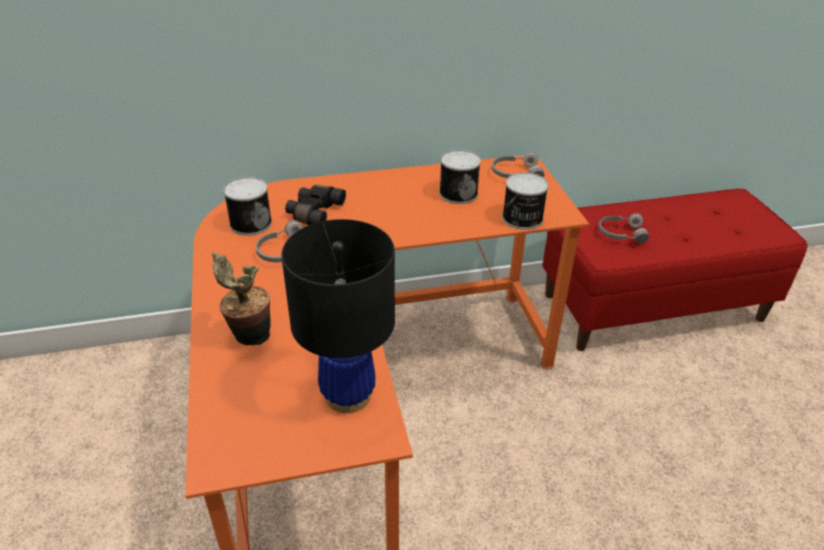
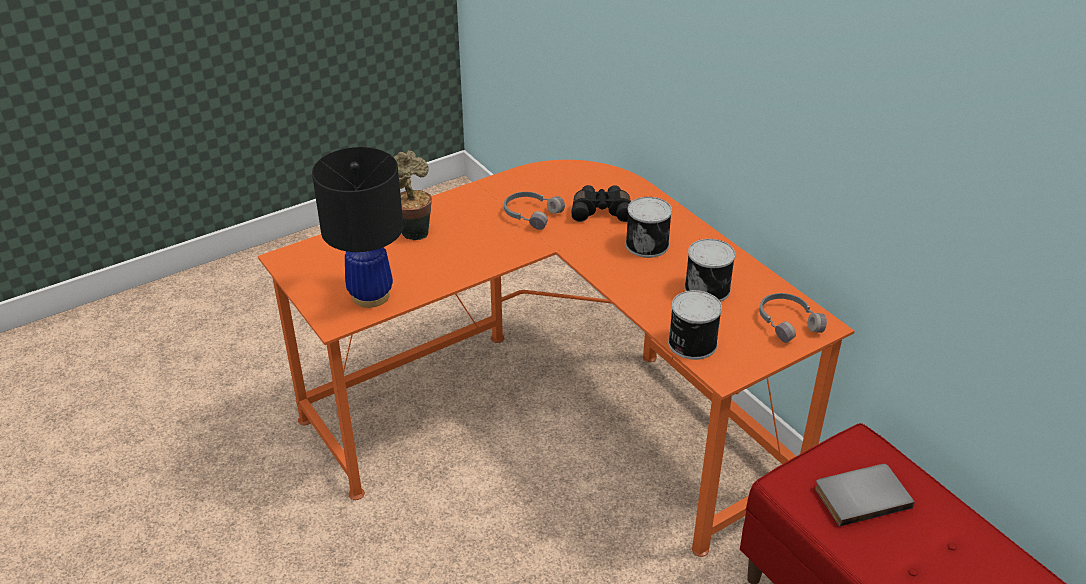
camera: 70 degrees right, 0 degrees up
can [223,177,272,236] -> can moved to [626,197,672,258]
grey headphones [599,213,649,243] -> grey book [815,464,915,527]

